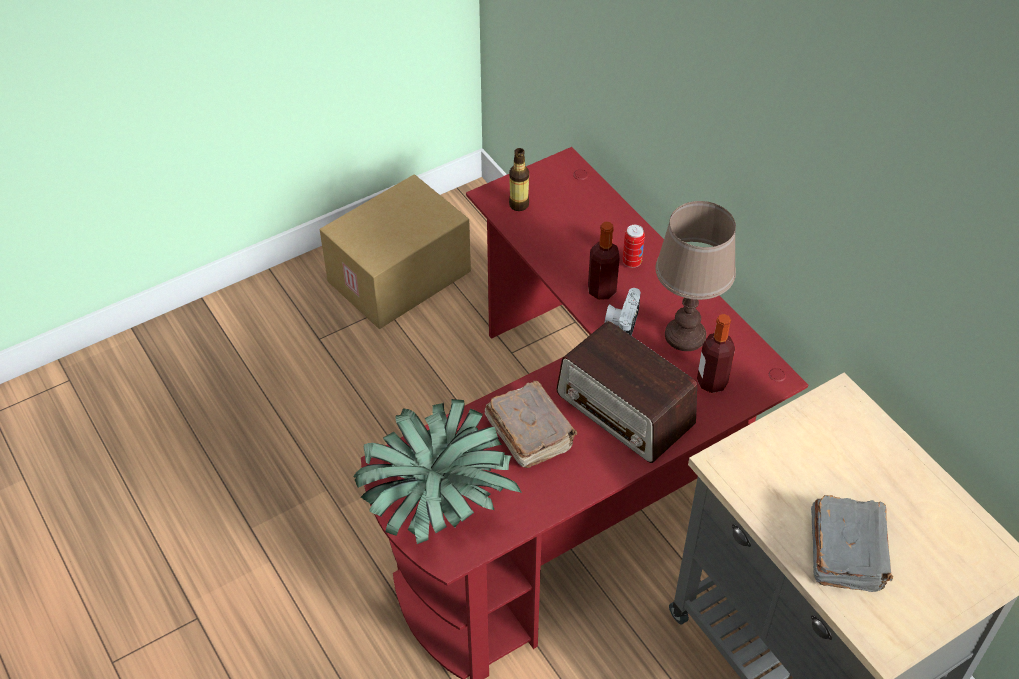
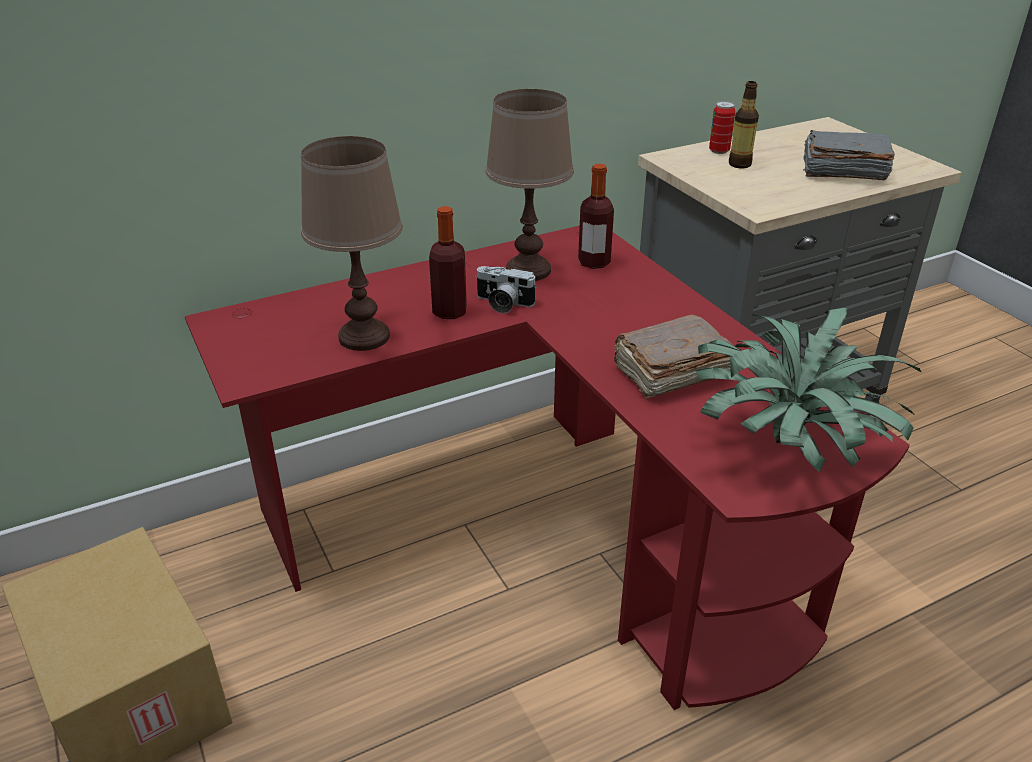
camera: 85 degrees left, 15 degrees down
bottle [509,148,529,211] -> bottle moved to [729,81,759,168]
radio [556,321,697,463] -> none
can [622,225,645,268] -> can moved to [709,101,735,154]
none -> brown table lamp [301,136,403,351]

